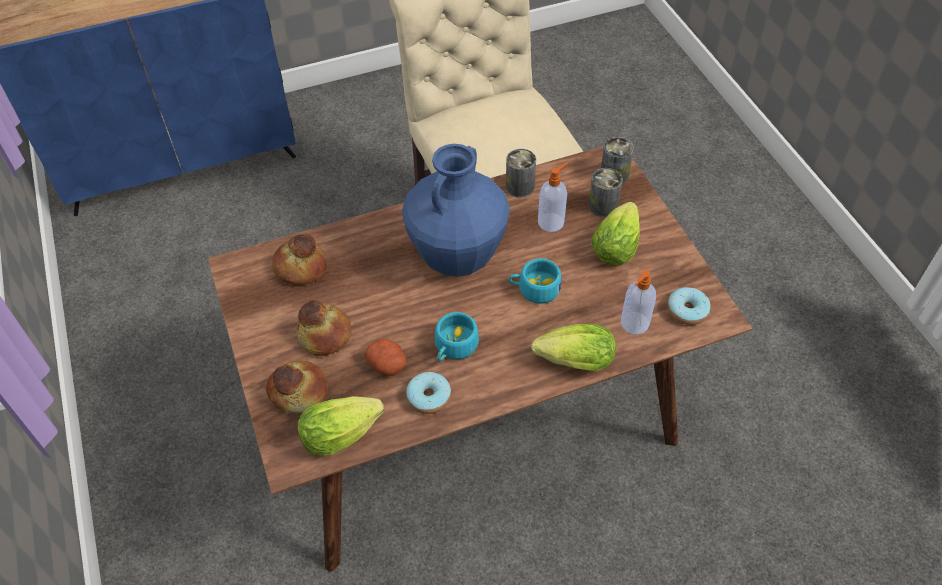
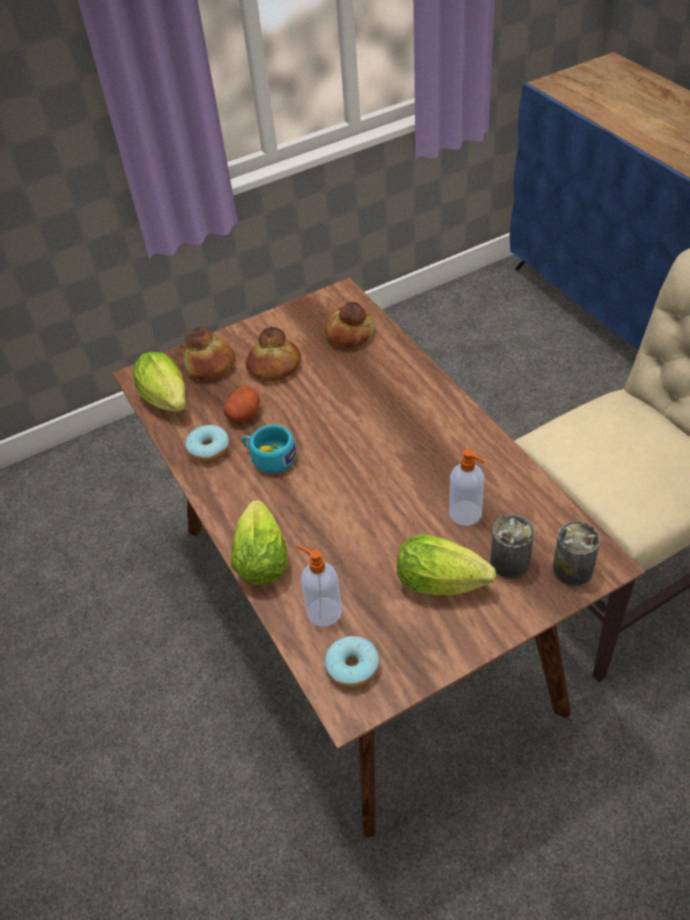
camera: 85 degrees right, 5 degrees down
blue vase [402,144,510,277] -> none
can [506,149,536,198] -> none
turquoise cup [508,258,562,304] -> none

